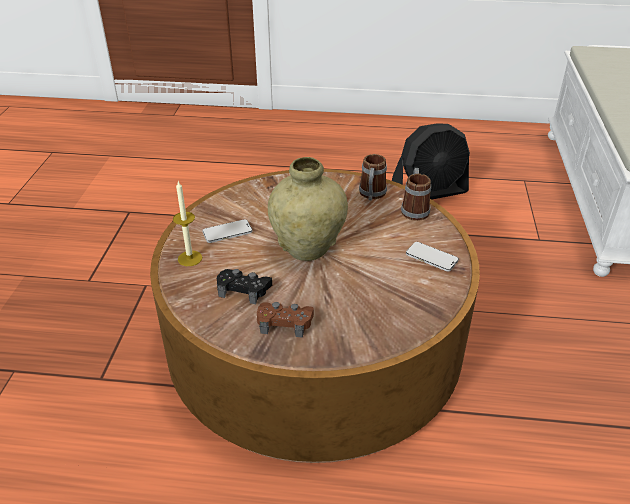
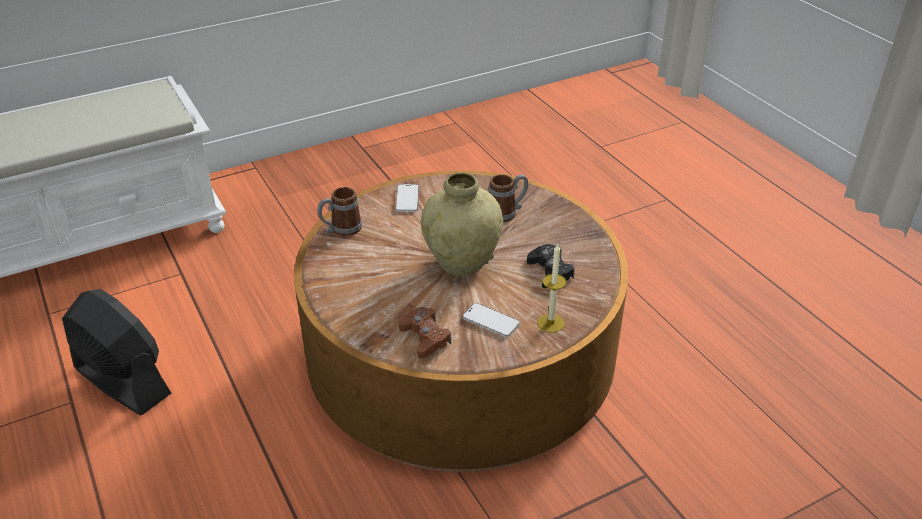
camera: 125 degrees left, 0 degrees up
brown game controller [257,302,314,338] -> brown game controller moved to [399,307,451,359]
mug [359,154,387,201] -> mug moved to [488,174,529,222]

